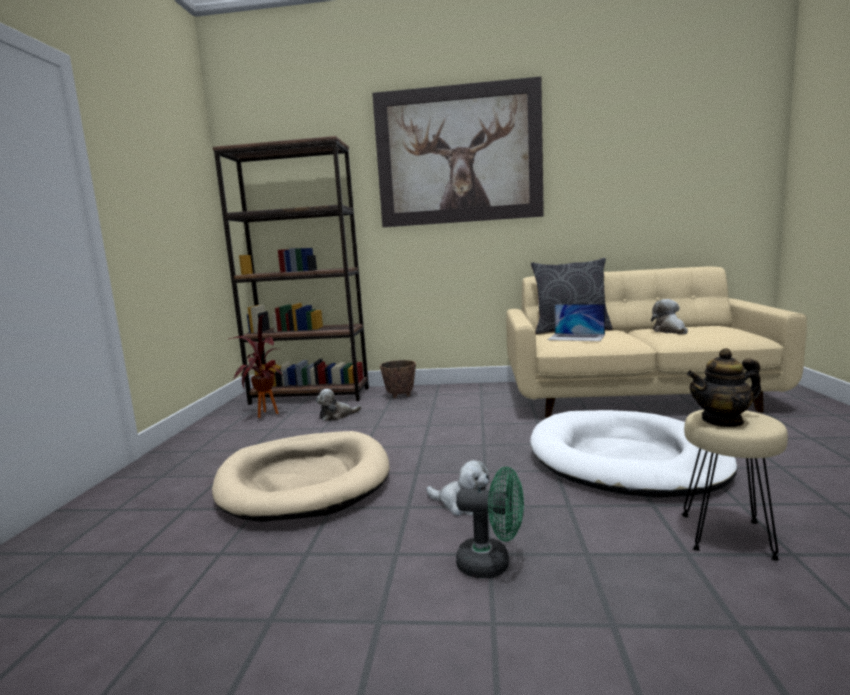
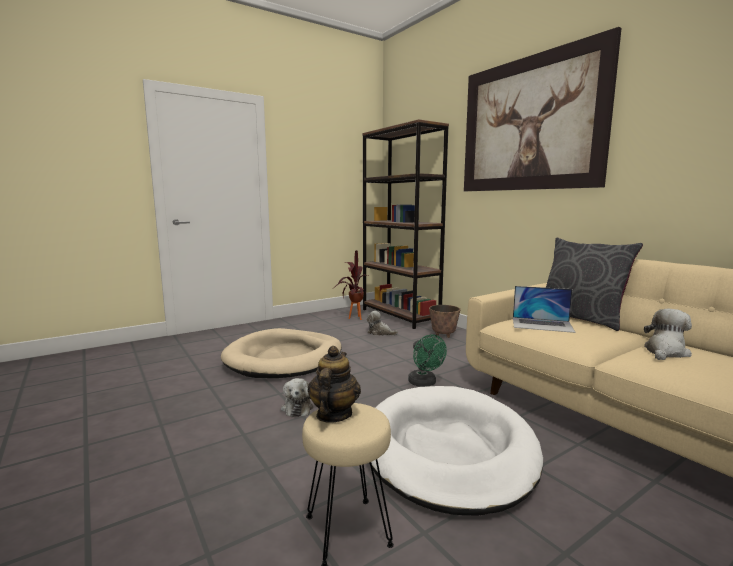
camera: 50 degrees right, 0 degrees up
green fan [456,467,524,578] -> green fan moved to [408,335,447,387]
laptop [548,304,605,341] -> laptop turned 60 degrees counterclockwise [513,286,575,333]
teapot [687,348,762,427] -> teapot turned 60 degrees clockwise [308,346,361,423]

